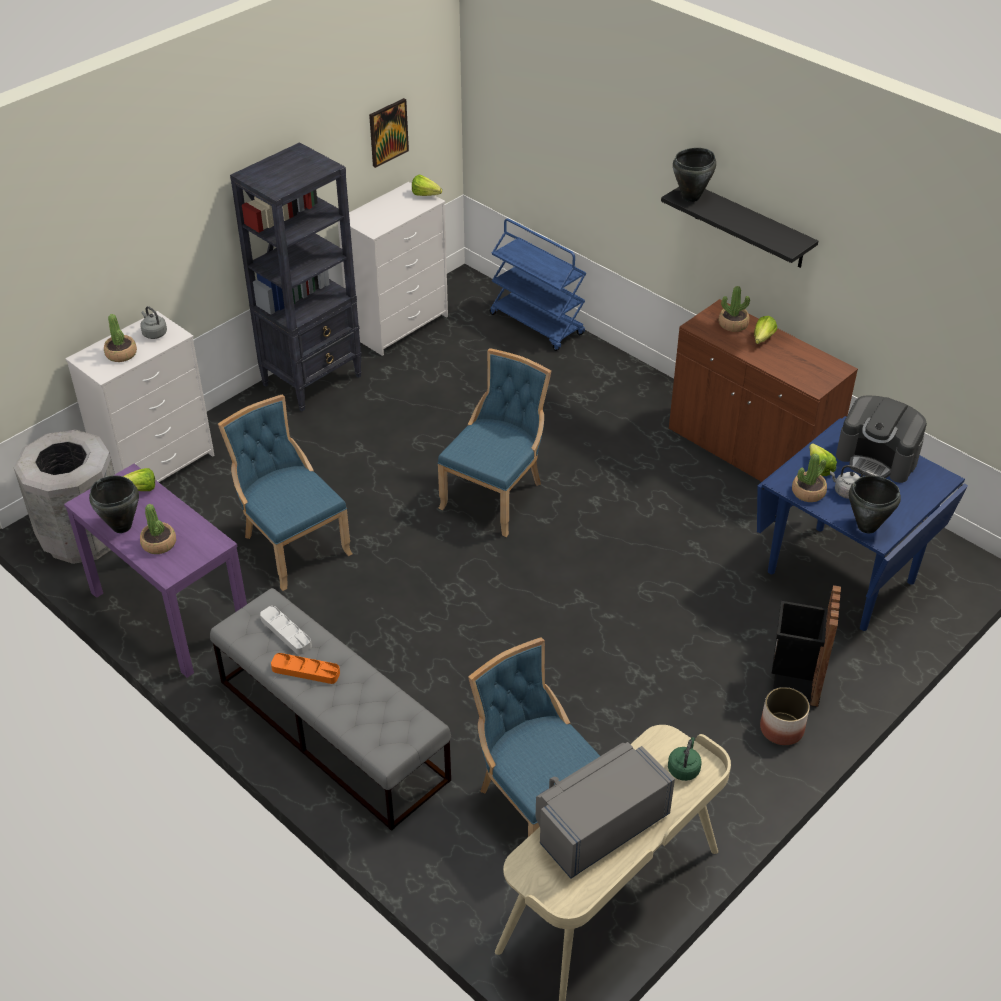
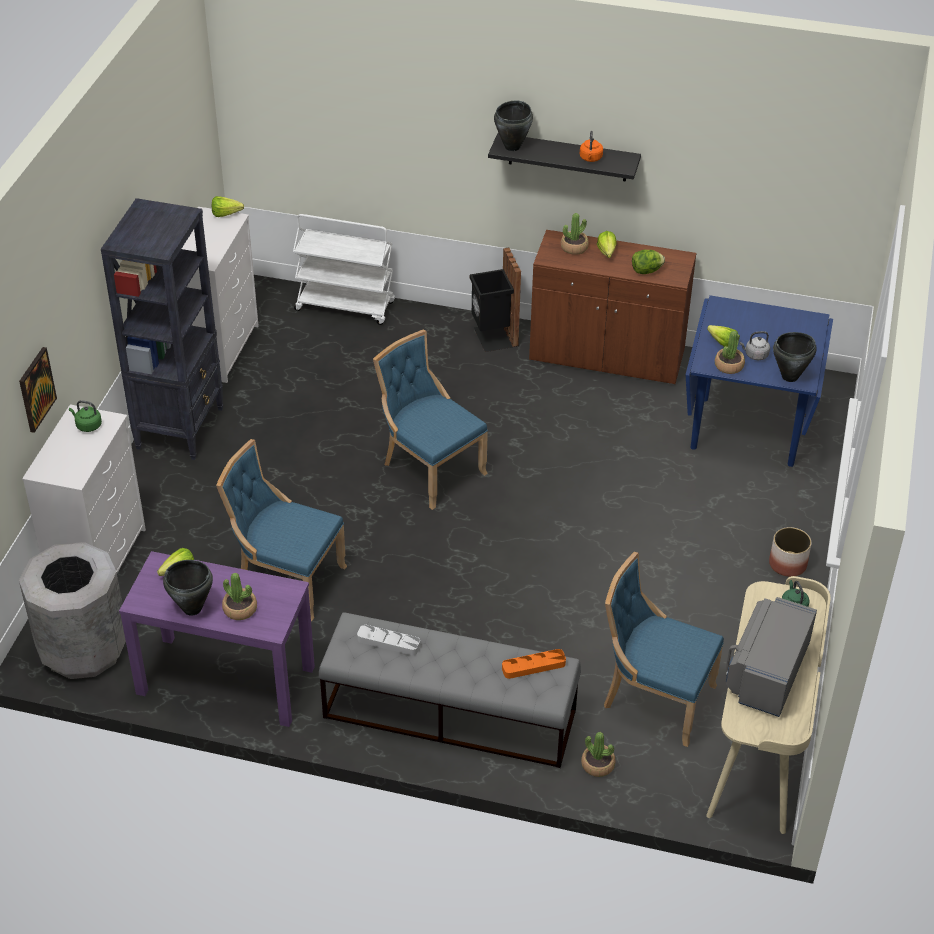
camera: 30 degrees left, 0 degrees up
potted plant [104,314,137,362] -> potted plant moved to [581,732,616,777]
grey kettle [140,306,167,339] -> green kettle [69,400,102,432]
orange tray [271,653,340,684] -> orange tray moved to [502,649,566,679]
picture [369,98,409,168] -> picture moved to [19,347,57,433]
blue chair [438,348,551,537] -> blue chair turned 45 degrees counterclockwise [373,329,488,510]
blue cart [489,218,586,351] -> white cart [293,214,395,325]
black trash can [772,585,841,707] -> black trash can moved to [470,248,521,352]
coffee machine [836,395,927,483] -> none
none -> orange kettle [580,131,603,162]
none -> lettuce [632,250,665,274]

